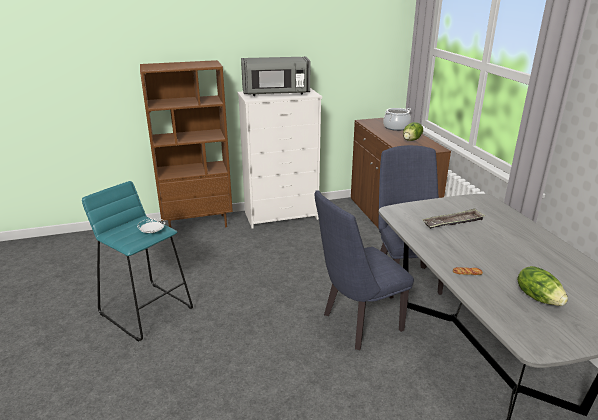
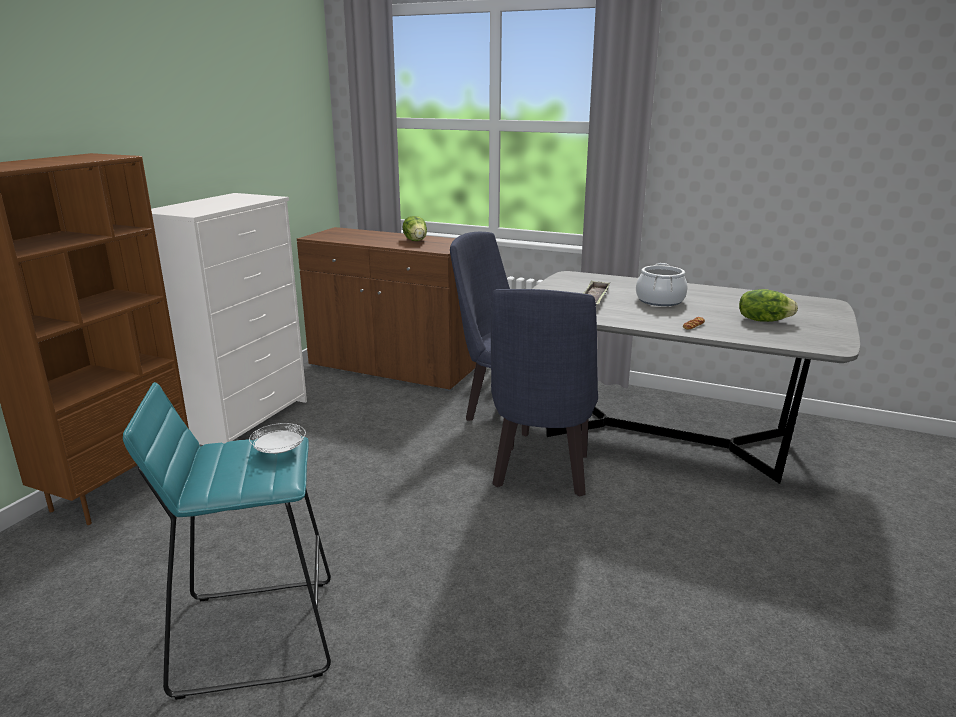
camera: 50 degrees left, 5 degrees down
grey microwave [241,57,311,96] -> none
cooking pot [383,108,411,131] -> cooking pot moved to [636,263,688,306]

